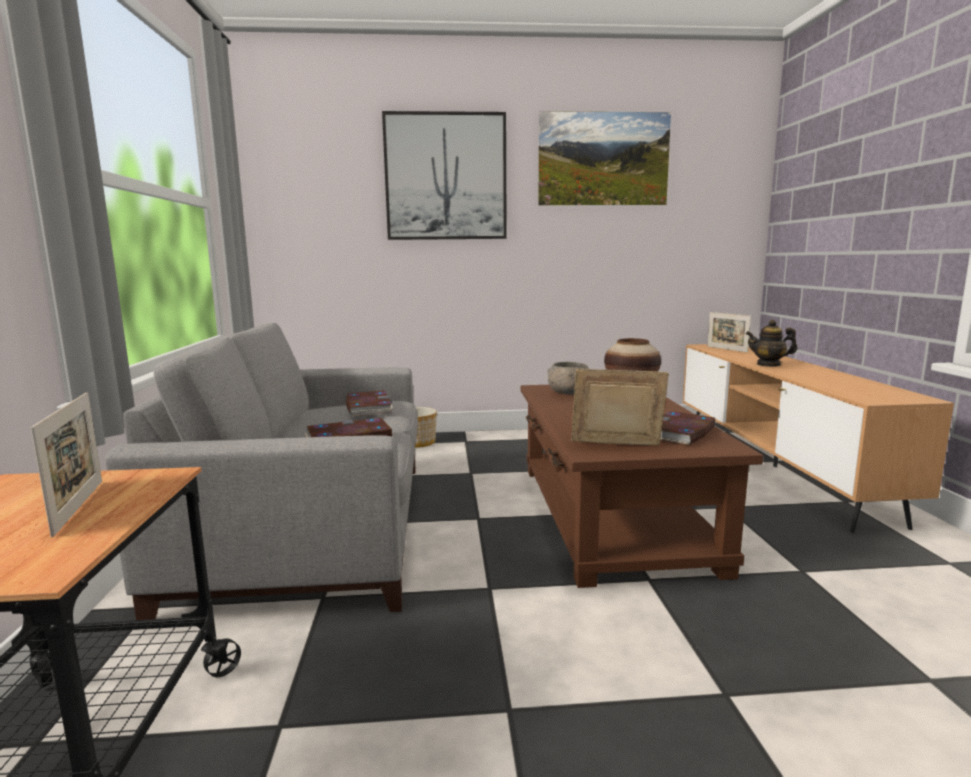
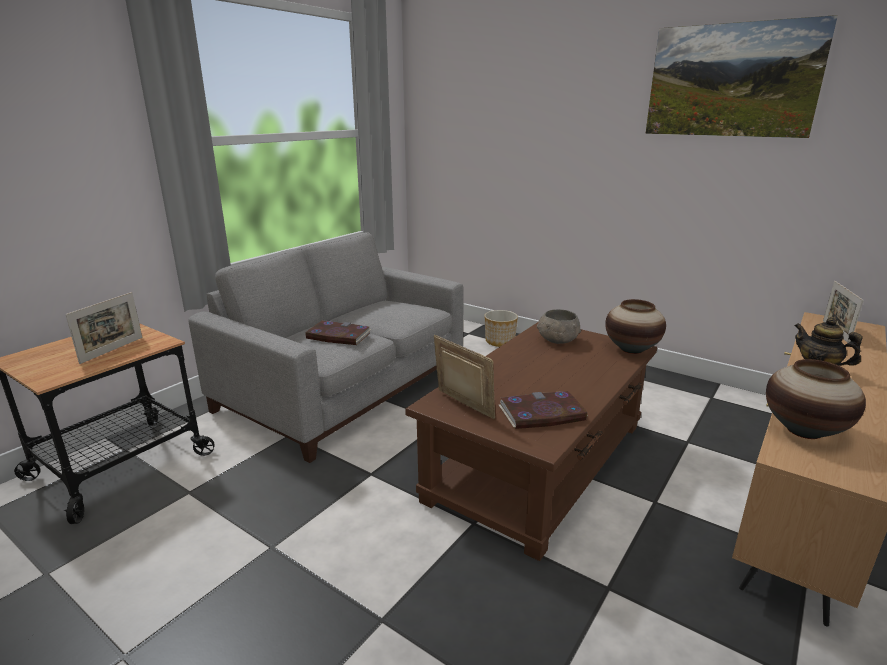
camera: 40 degrees right, 10 degrees up
book [346,391,393,416] -> none
picture [382,111,507,240] -> none
none -> vase [766,359,866,439]

